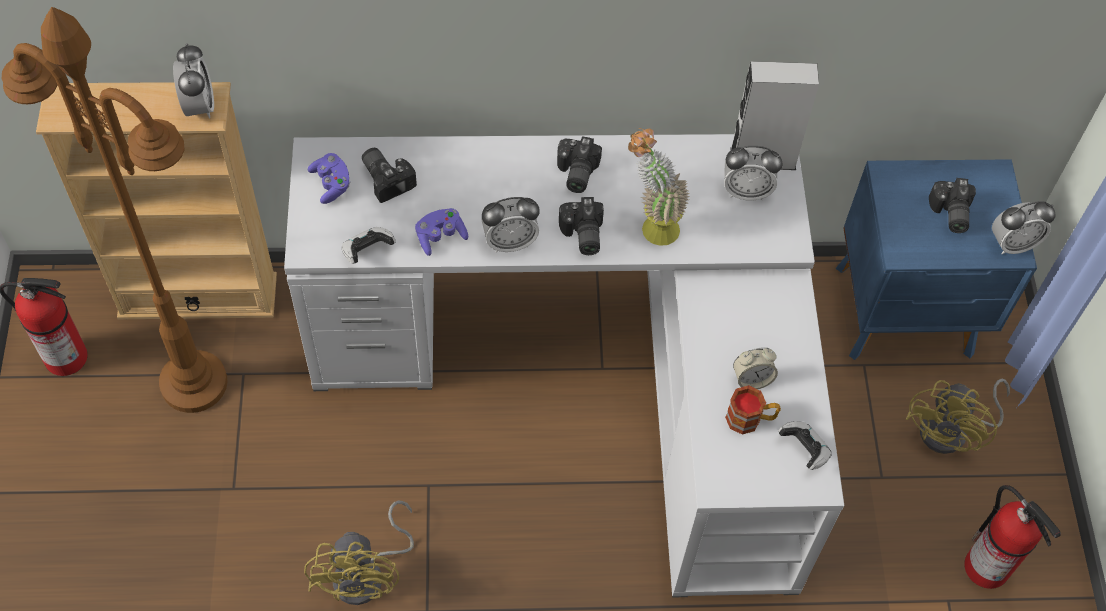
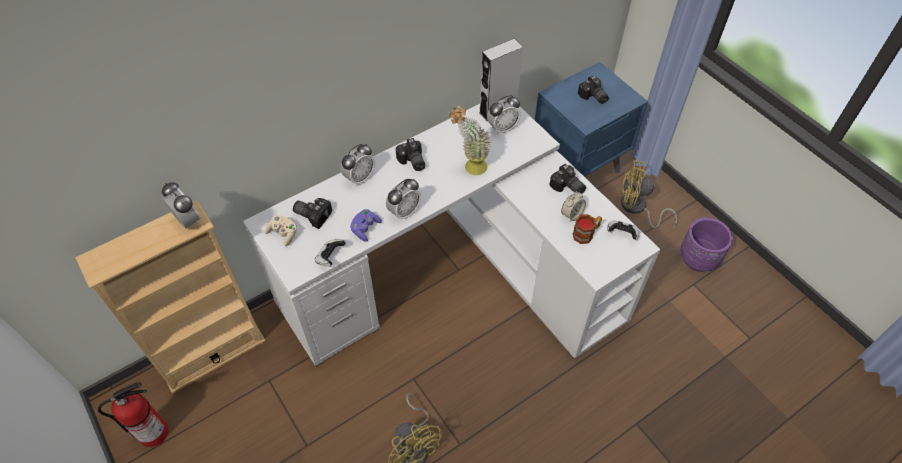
camera: 30 degrees left, 5 degrees down
brown floor lamp [2,7,228,413] -> none
purple game controller [308,153,350,204] -> beige game controller [265,215,297,246]
camera [559,197,604,255] -> camera moved to [549,164,586,194]
yellow fan [906,379,1010,454] -> yellow fan turned 105 degrees clockwise [621,160,678,228]
fire extinguisher [964,485,1061,589] -> purple planter [680,218,733,272]
alarm clock [992,201,1056,254] -> alarm clock moved to [340,144,375,186]

